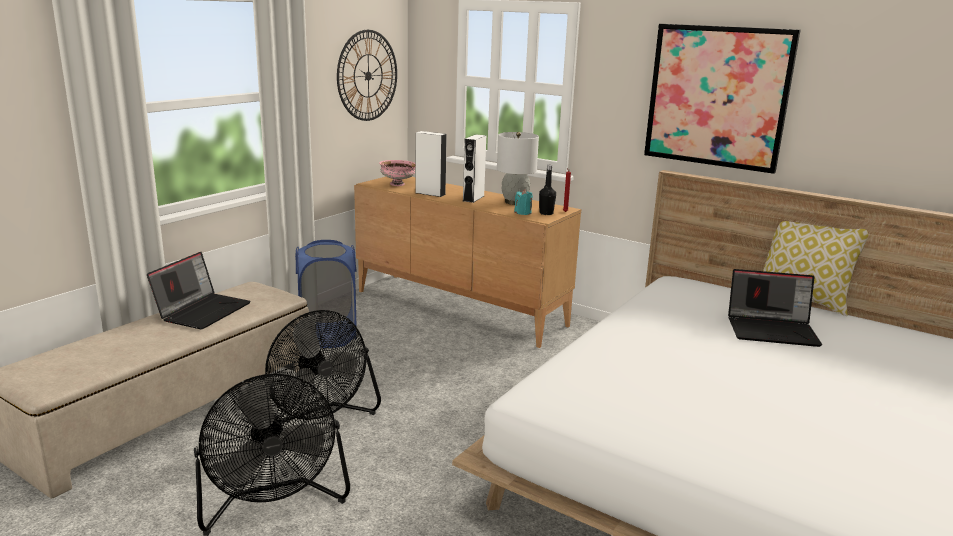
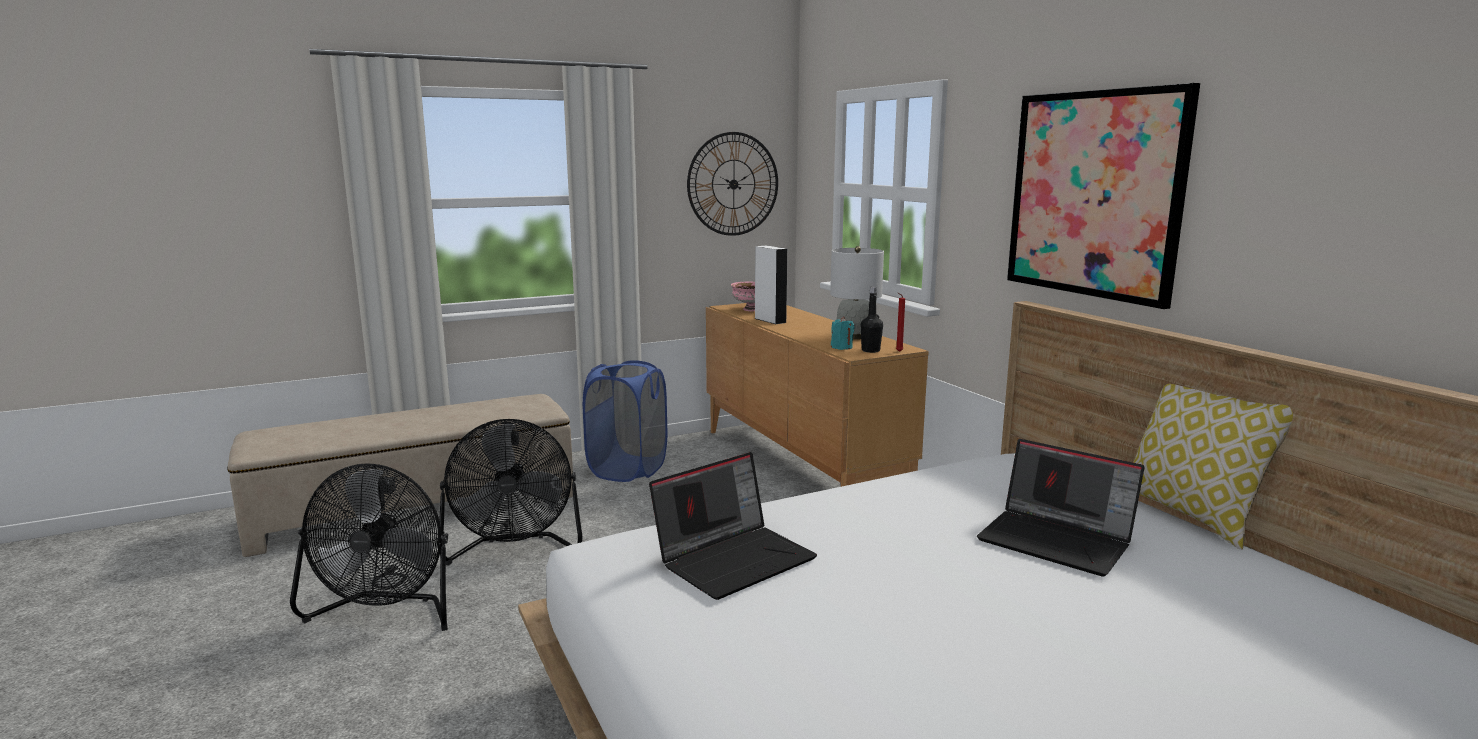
camera: 30 degrees right, 5 degrees down
laptop [147,252,251,329] -> laptop moved to [649,452,817,600]
white speaker [463,135,486,203] -> none

